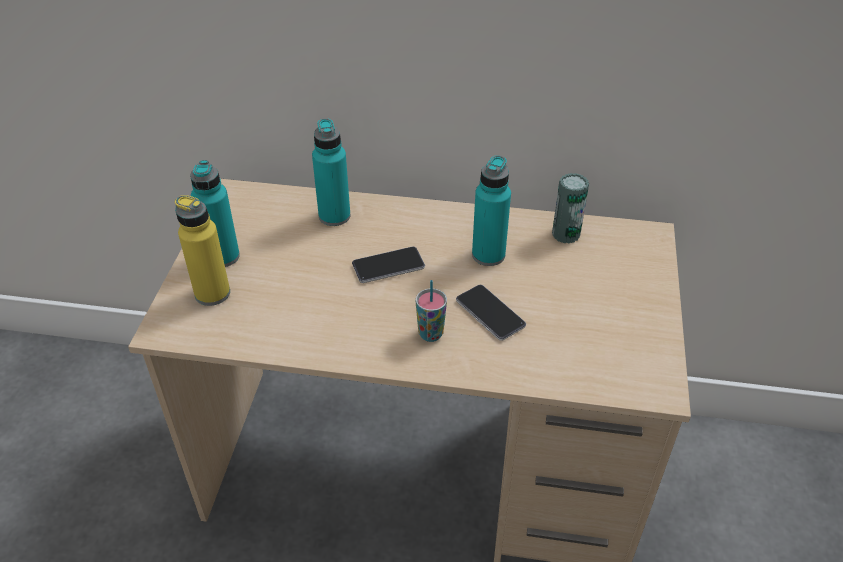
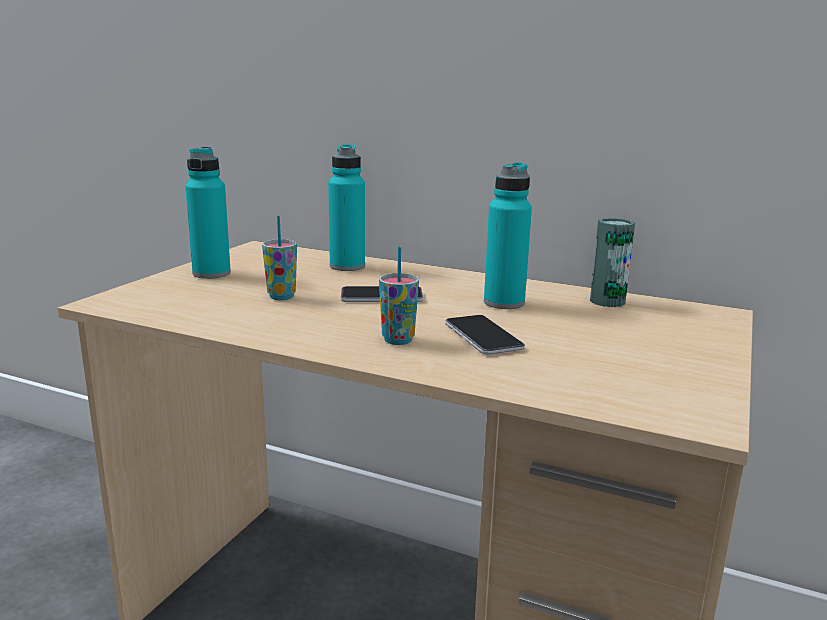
camera: 15 degrees right, 25 degrees down
yellow bottle [175,195,230,306] -> none
none -> cup [262,216,297,300]

